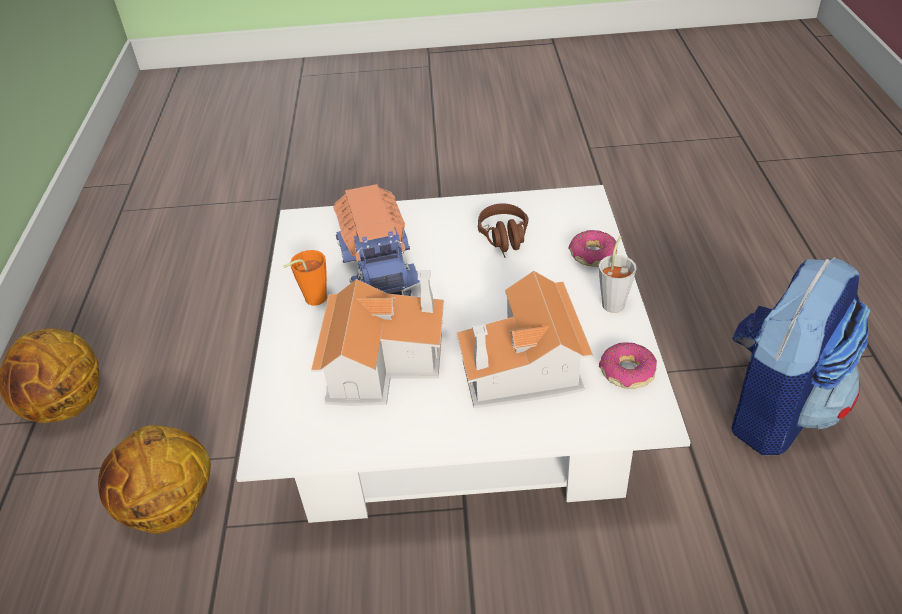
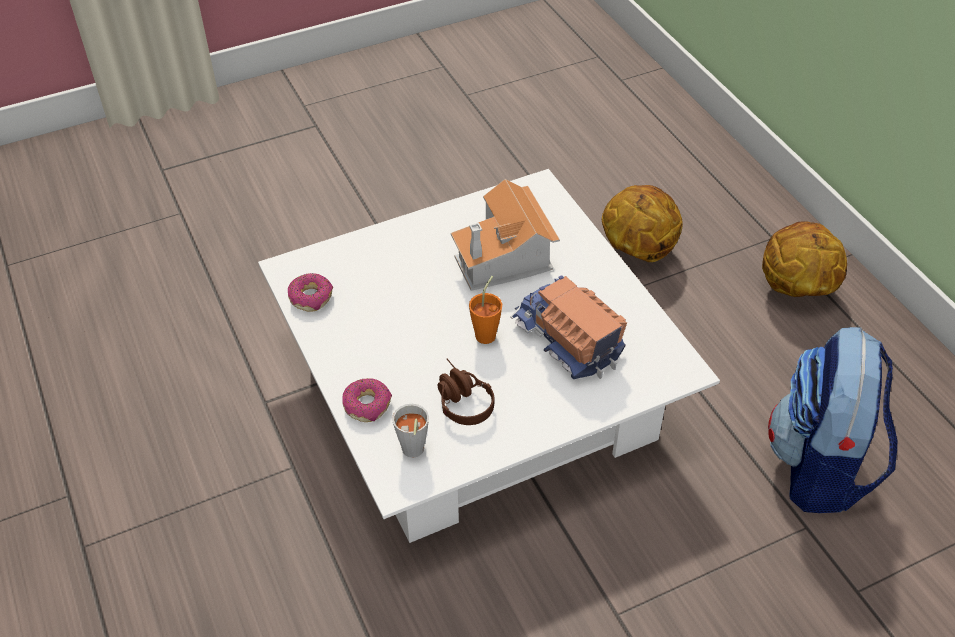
camera: 155 degrees right, 5 degrees up
orange cup [283,250,327,306] -> orange cup moved to [469,276,502,344]
toy house [456,271,593,408] -> none
grey cup [599,235,636,313] -> grey cup moved to [392,404,429,458]
backpack [731,257,870,455] -> backpack moved to [768,327,897,513]

